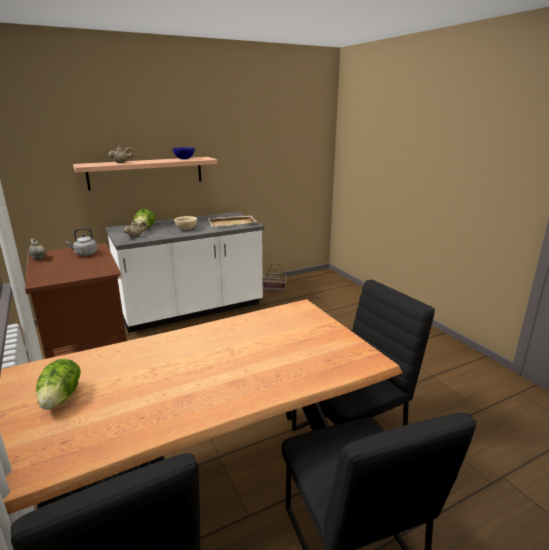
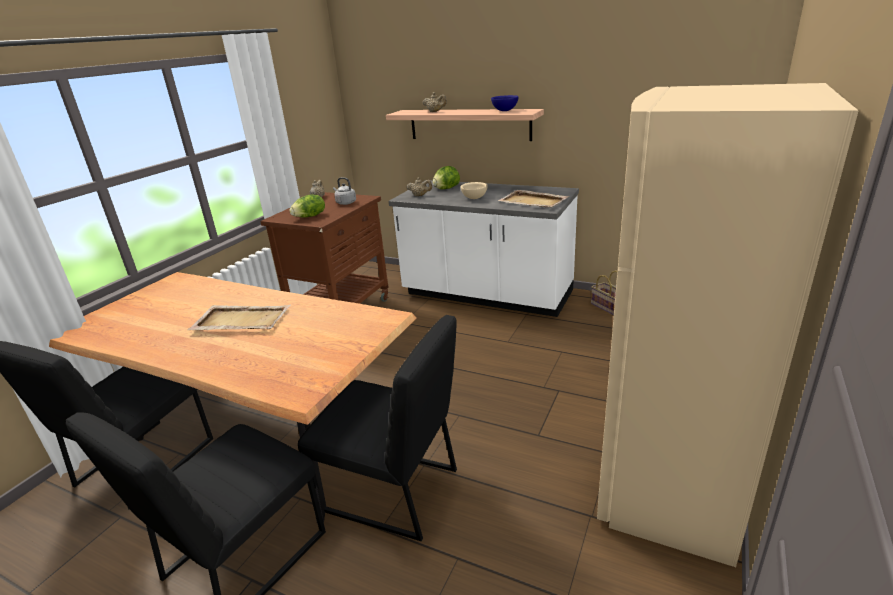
camera: 55 degrees right, 5 degrees up
lettuce [36,359,81,410] -> lettuce moved to [289,195,325,218]
none -> beige tray [187,305,291,330]
none -> beige fridge [597,83,859,567]

